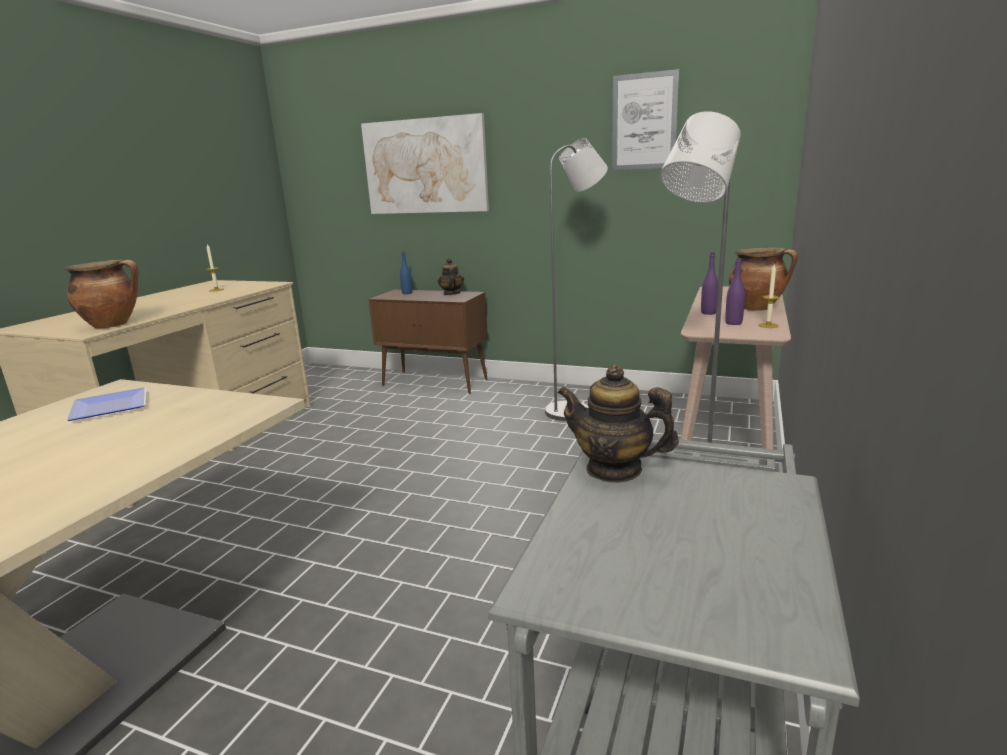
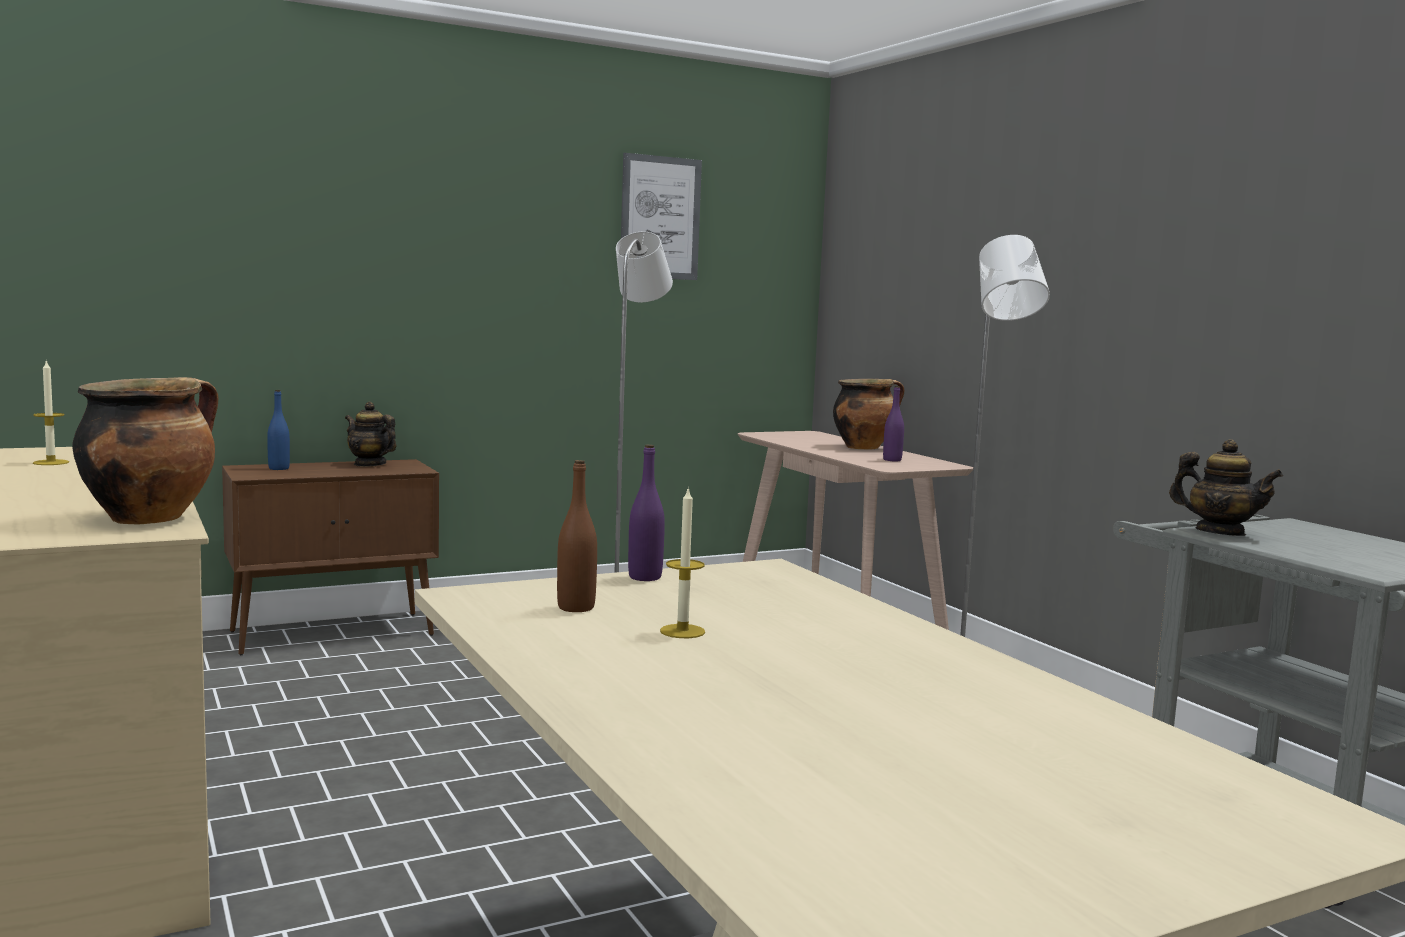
camera: 50 degrees left, 10 degrees down
plate [67,387,146,421] -> brown bottle [557,460,597,612]
picture [361,113,489,214] -> none
teapot [557,365,679,483] -> teapot turned 120 degrees counterclockwise [1169,439,1283,536]
purple bottle [701,252,718,315] -> purple bottle moved to [628,444,665,581]
candle [758,265,780,328] -> candle moved to [660,486,705,638]

